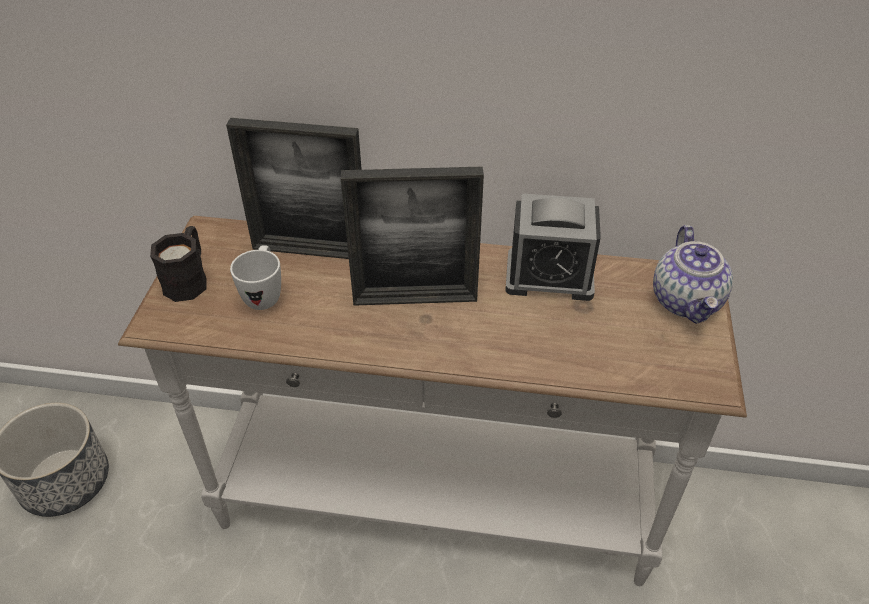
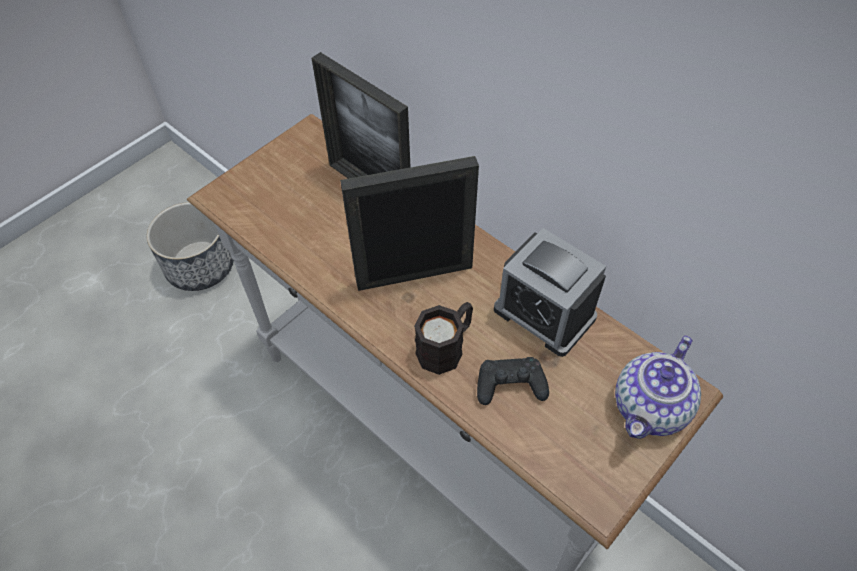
camera: 35 degrees right, 10 degrees up
black mug [150,226,207,302] -> black mug moved to [414,302,473,375]
white mug [230,245,281,310] -> none
picture frame [341,166,484,306] -> picture frame turned 135 degrees clockwise [340,156,479,291]
none -> black game controller [477,357,549,405]

